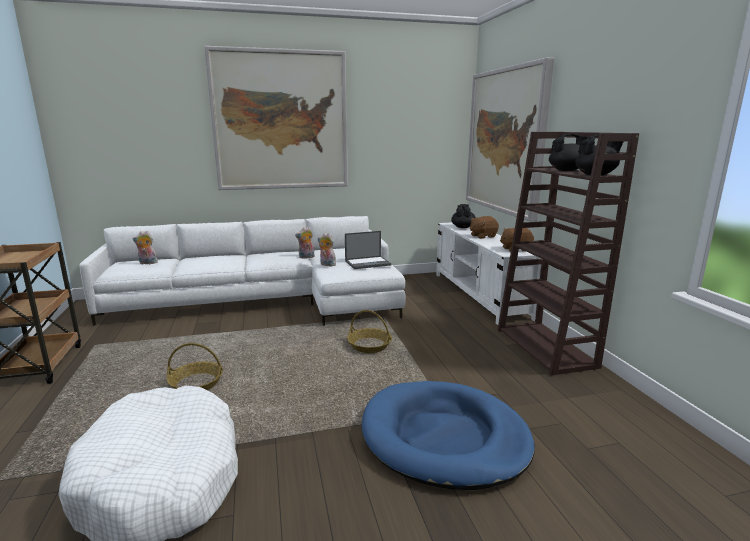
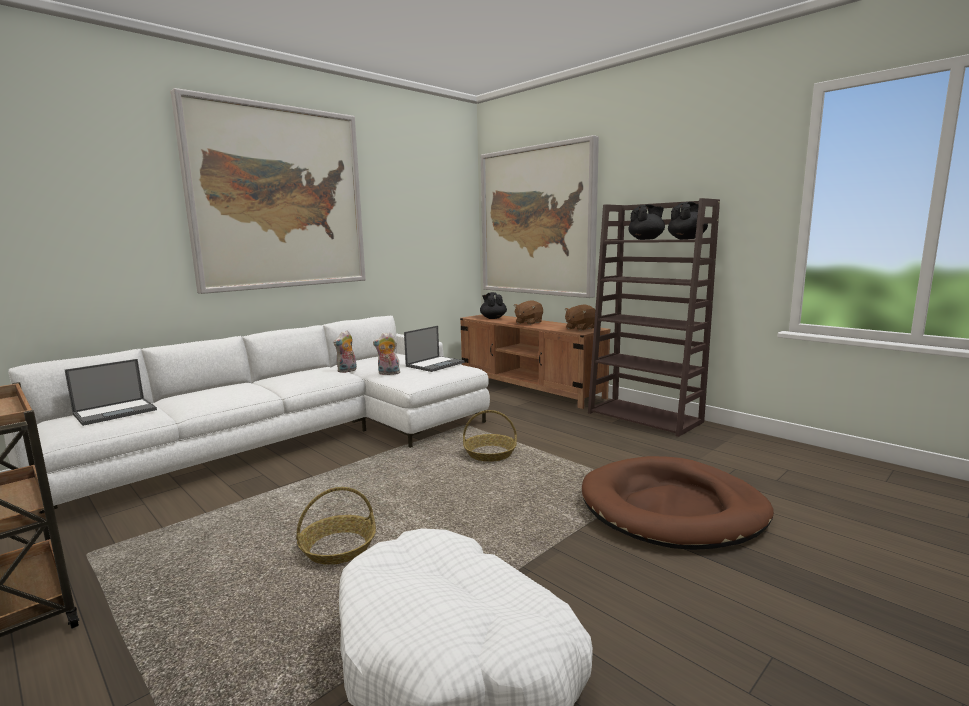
camera: 30 degrees left, 5 degrees down
plush toy [133,231,158,264] -> laptop [65,359,157,426]
blue dog bed [362,381,535,490] -> brown dog bed [582,456,774,550]
white tv stand [436,222,541,325] -> brown tv stand [460,314,610,409]

